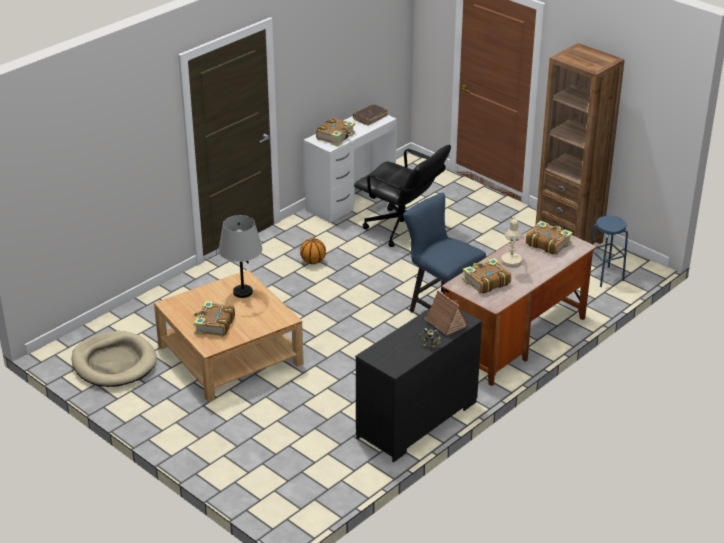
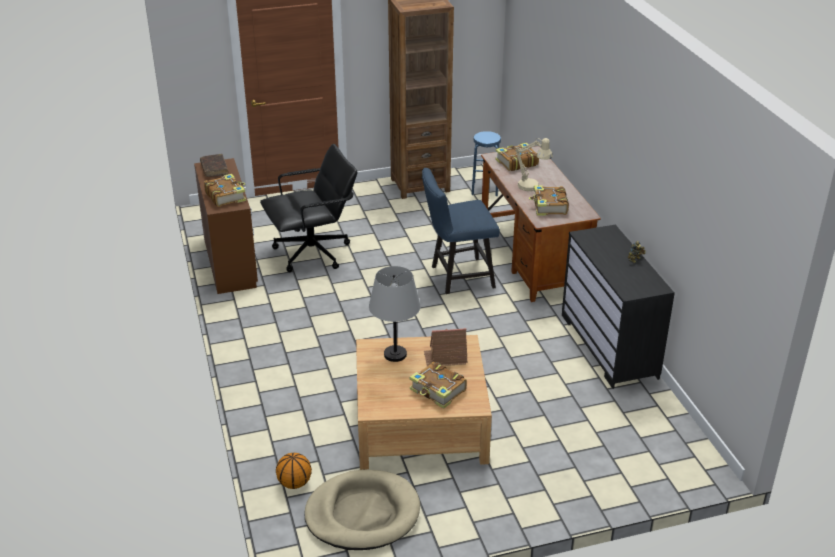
camera: 60 degrees left, 0 degrees up
basketball [300,238,326,264] -> basketball moved to [276,453,312,489]
white desk [304,115,397,223] -> brown desk [194,158,258,294]
toy house [424,290,468,336] -> toy house moved to [424,328,468,366]

